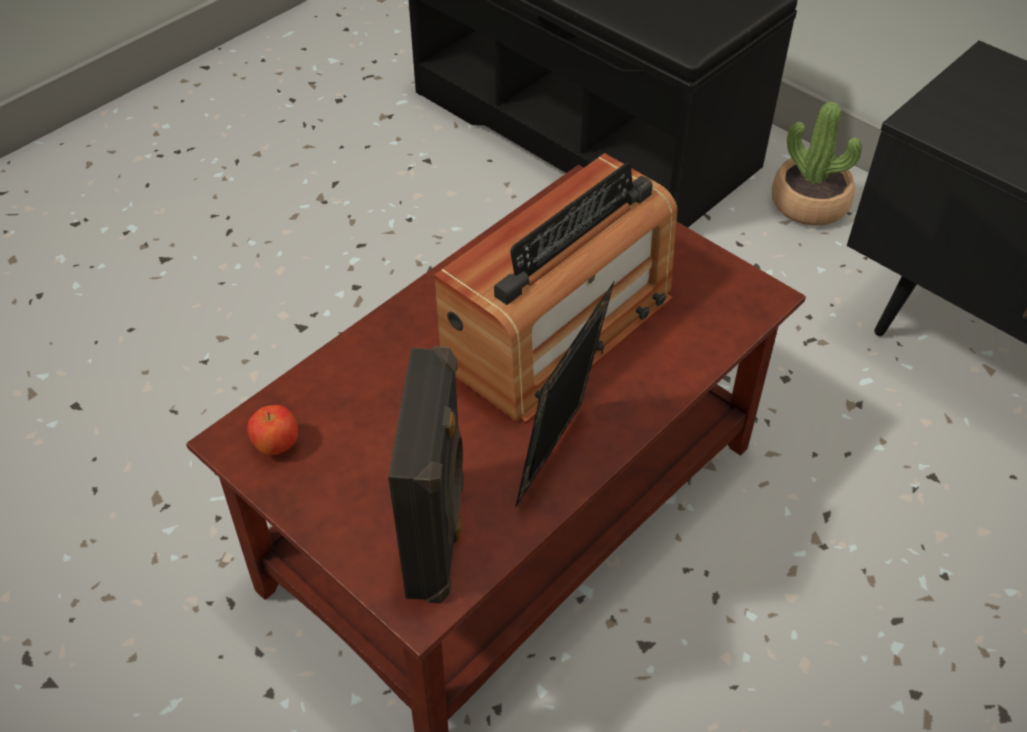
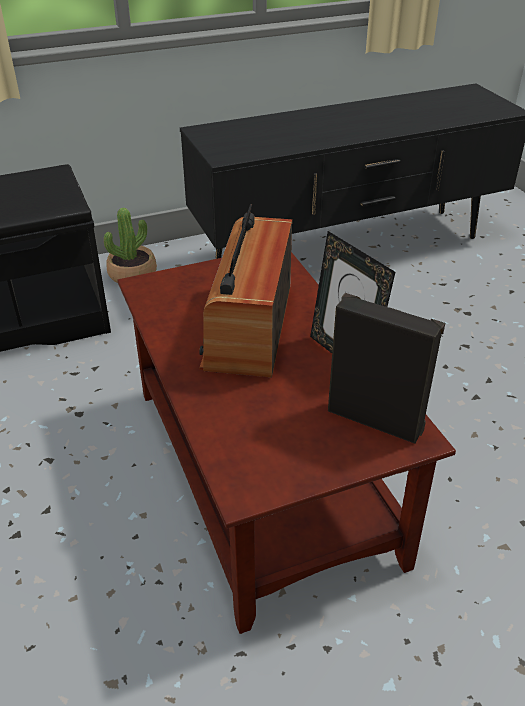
camera: 65 degrees left, 10 degrees down
apple [247,405,298,455] -> none
radio [434,153,677,424] -> radio turned 150 degrees counterclockwise [199,204,292,377]

